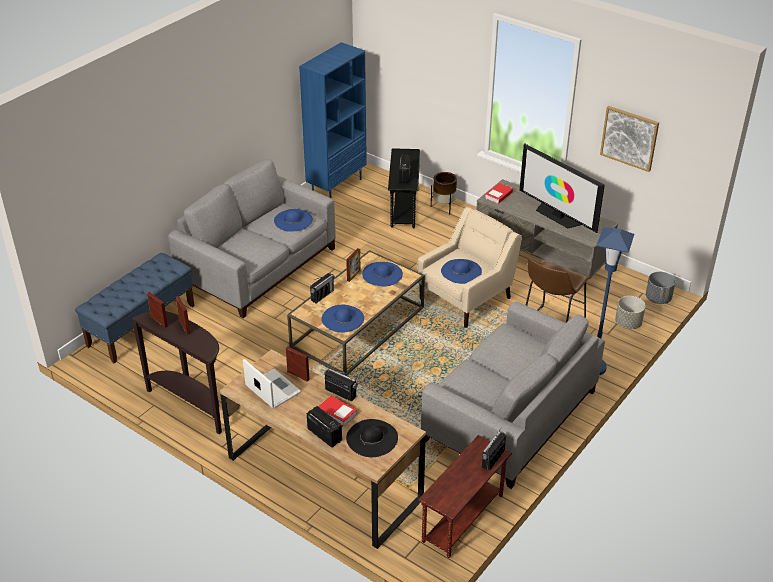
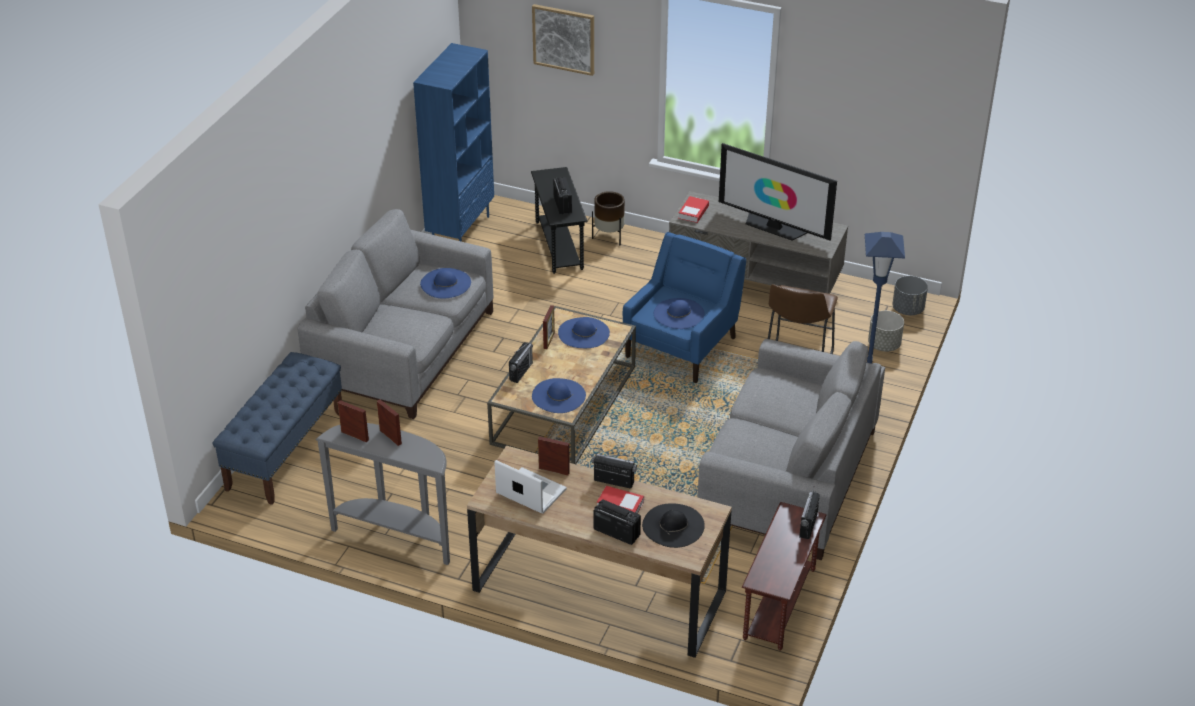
camera: 15 degrees left, 0 degrees up
brown console table [131,311,222,434] -> grey console table [315,423,450,565]
beige armchair [417,207,522,328] -> blue armchair [623,232,746,383]
picture [600,106,659,172] -> picture moved to [532,4,594,76]

